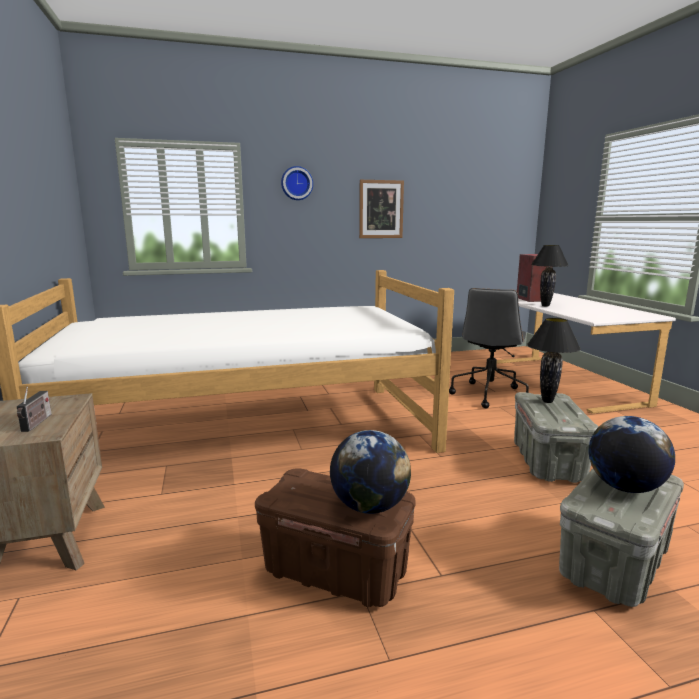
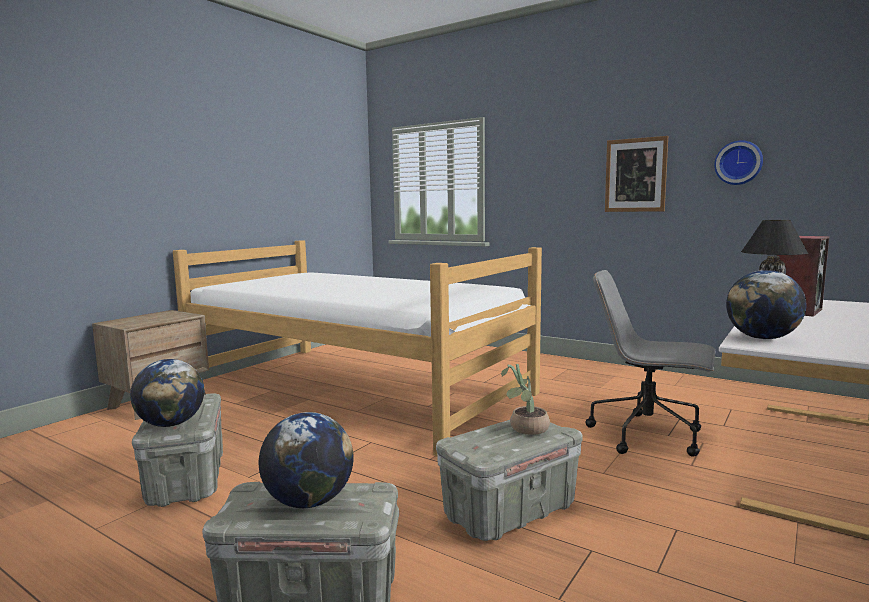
camera: 50 degrees right, 5 degrees down
radio [16,387,51,432] -> none
brown storage box [255,468,416,607] -> grey storage box [132,393,223,507]
wall clock [281,166,313,200] -> wall clock moved to [714,140,763,185]
grey office chair [449,288,529,408] -> grey office chair turned 45 degrees clockwise [586,270,716,457]
black table lamp [527,318,581,403] -> potted plant [501,364,550,435]
none -> globe [726,270,806,339]

